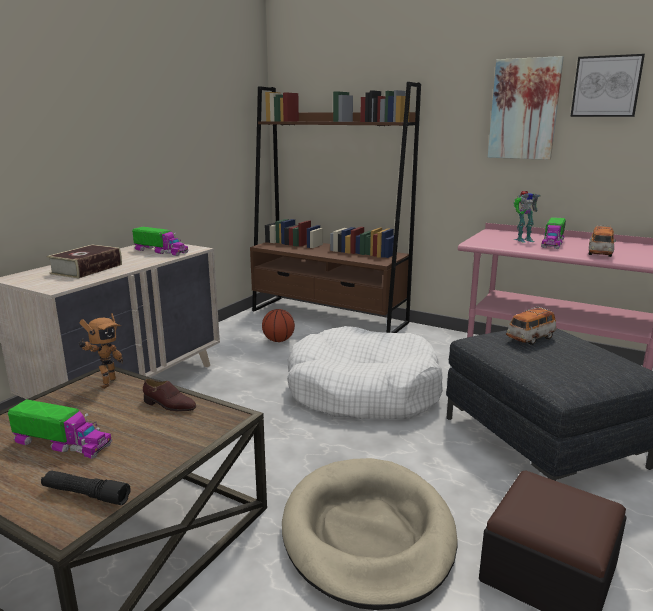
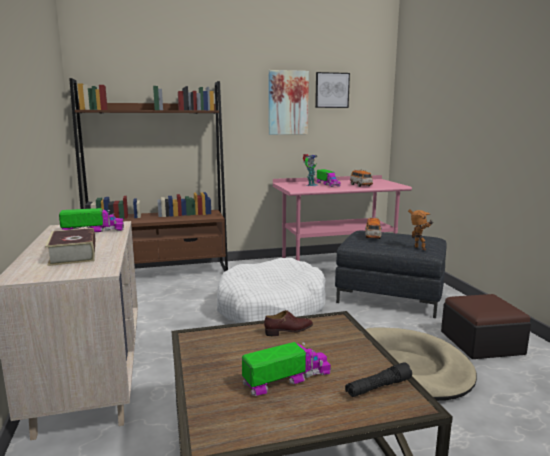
camera: 45 degrees left, 5 degrees down
toy robot [78,313,123,389] -> toy robot moved to [408,209,433,250]
basketball [262,309,295,342] -> none

